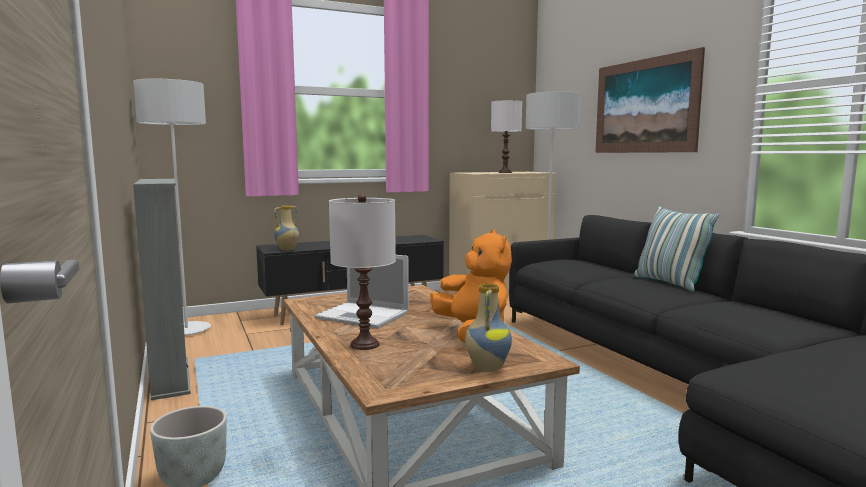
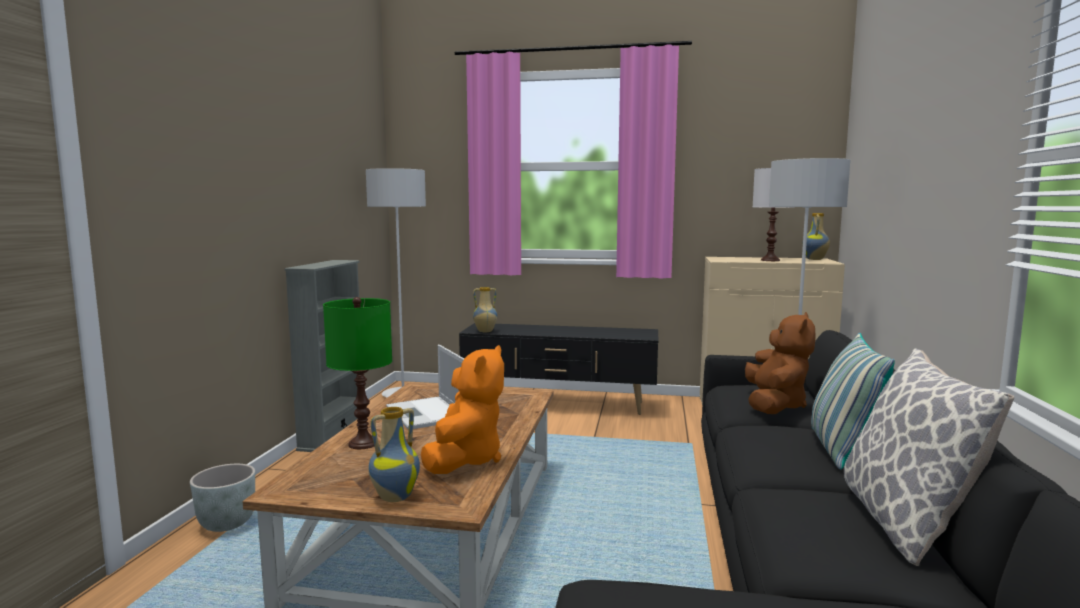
camera: 35 degrees right, 0 degrees up
white table lamp [329,194,396,350] -> green table lamp [323,297,392,449]
picture [595,47,705,153] -> none
none -> brown plush toy [745,312,816,414]
none -> vase [802,213,830,260]
none -> pillow [844,348,1014,566]

